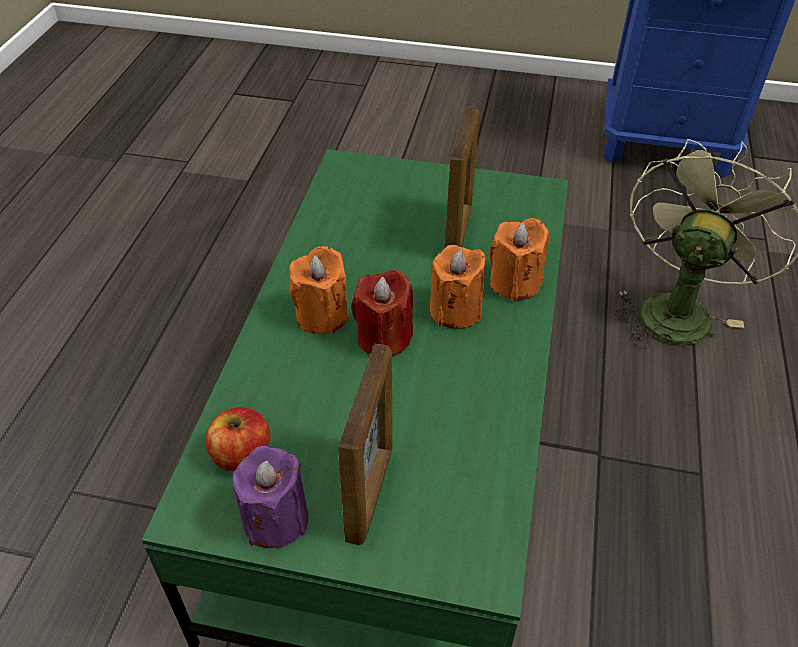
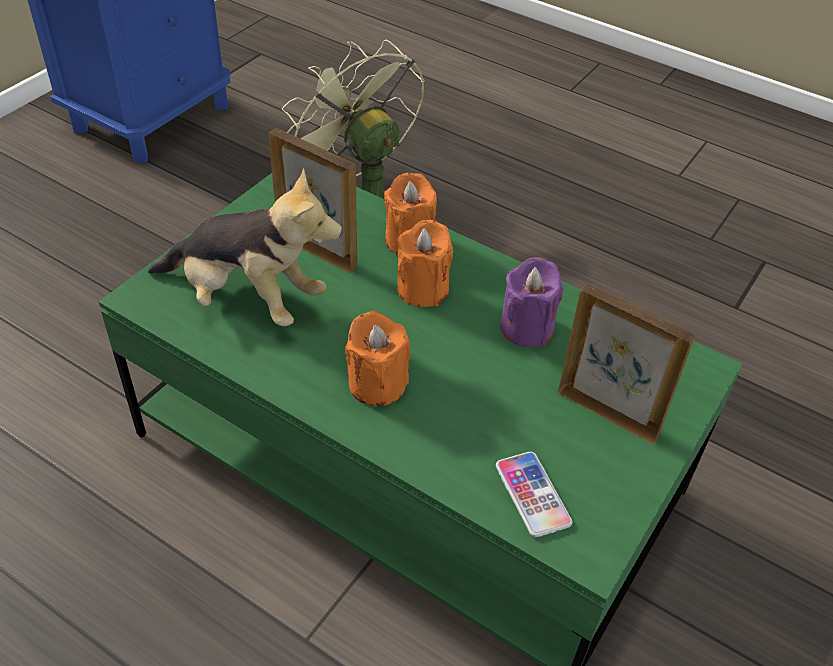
camera: 70 degrees left, 0 degrees up
apple [205,407,270,471] -> phone [496,452,572,537]
purple candle [232,446,308,548] -> purple candle moved to [500,257,563,347]
red candle [351,270,413,356] -> none
none -> plush toy [148,168,342,326]

